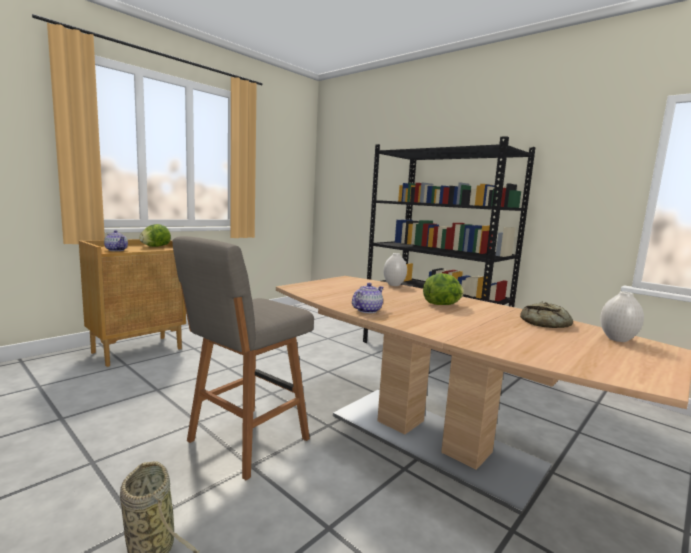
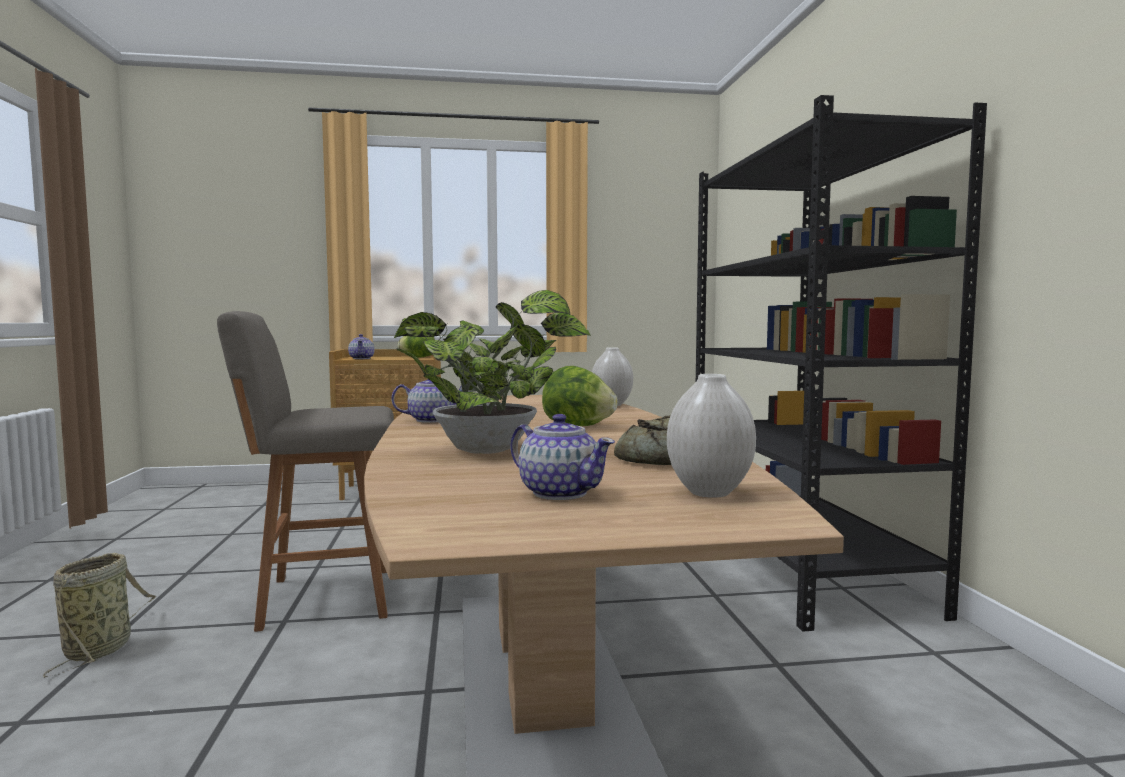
camera: 40 degrees right, 5 degrees down
none -> potted plant [394,290,591,454]
none -> teapot [511,414,615,500]

